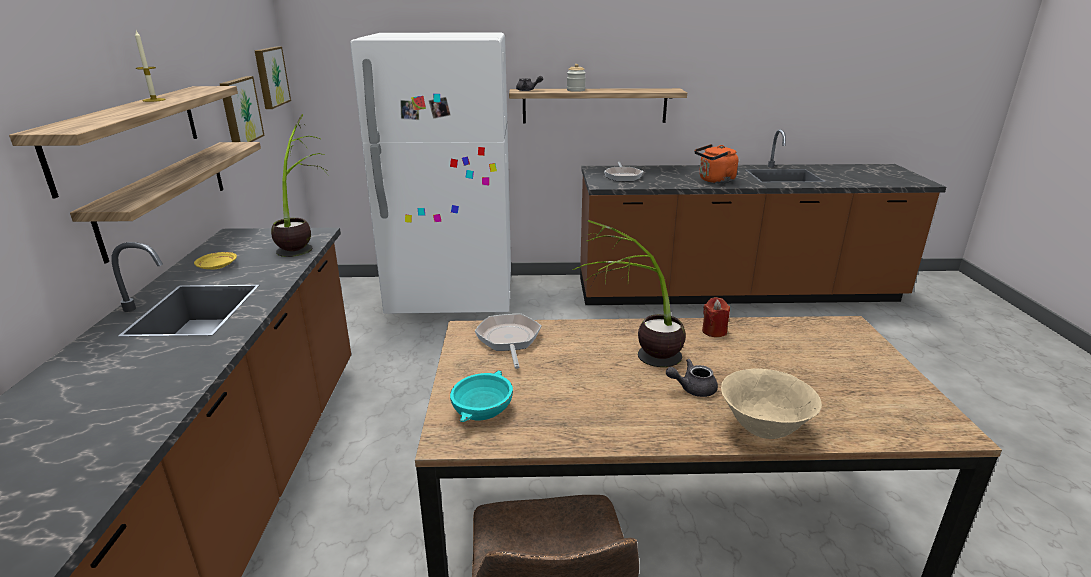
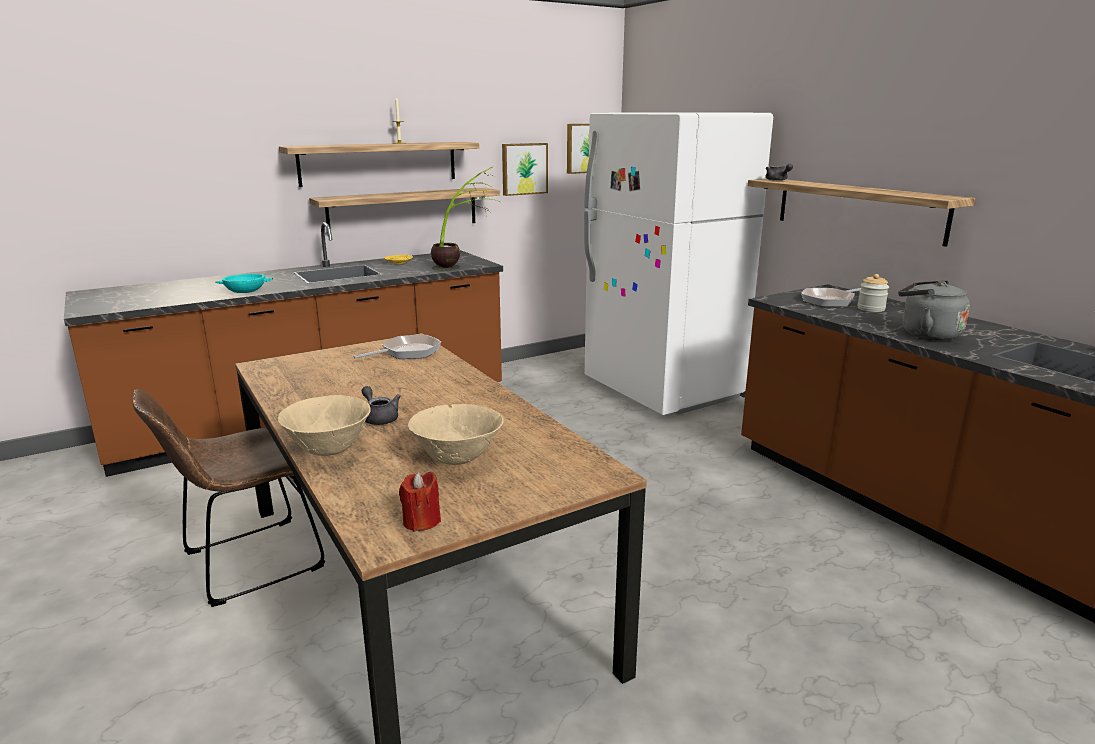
camera: 60 degrees right, 5 degrees down
turquoise bowl [450,370,513,422] -> turquoise bowl moved to [216,274,273,293]
jar [567,64,586,92] -> jar moved to [857,274,889,312]
potted plant [573,220,686,367] -> none
orange kettle [694,144,738,183] -> grey kettle [899,280,970,340]
red candle [702,297,730,337] -> red candle moved to [399,472,441,532]
none -> beige bowl [408,404,504,465]

